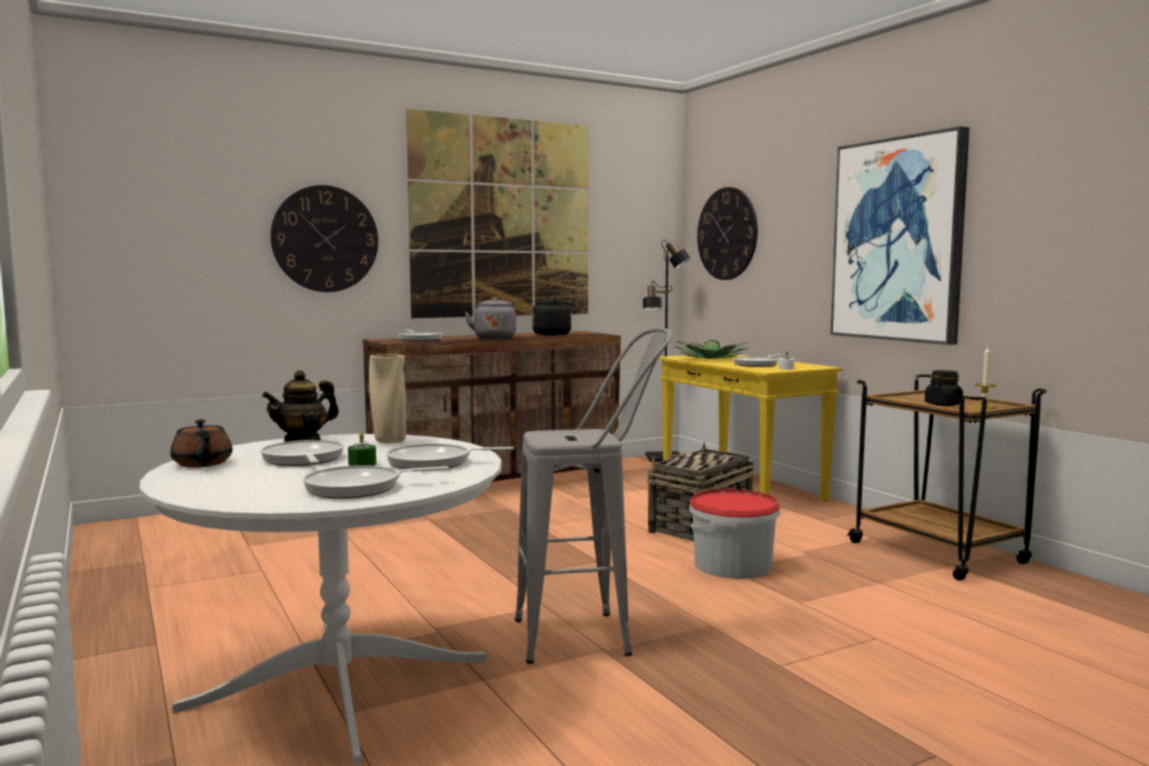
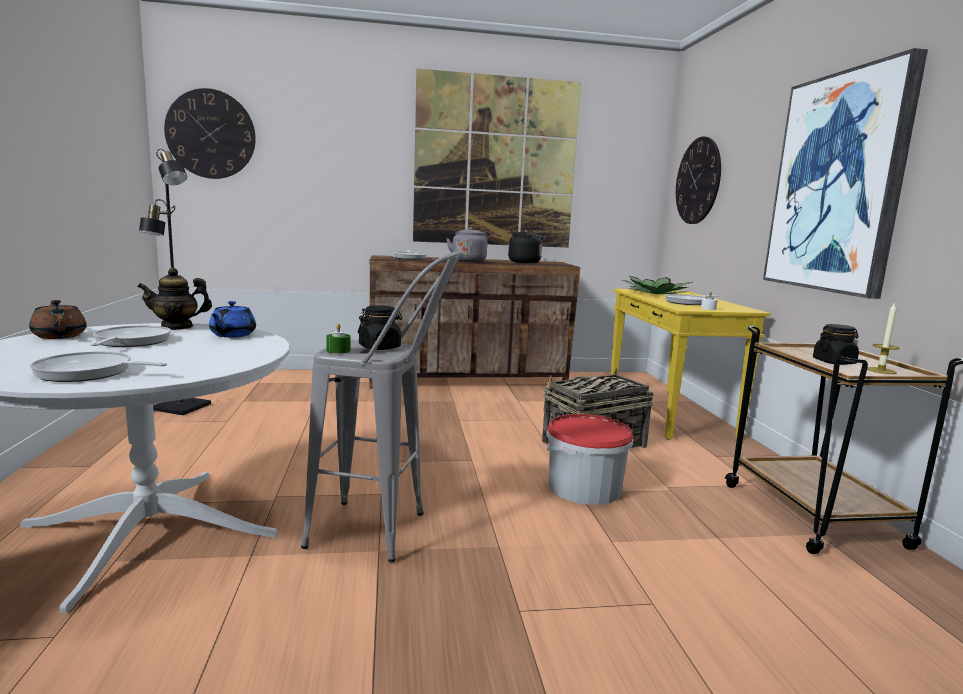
camera: 20 degrees right, 5 degrees up
brown teapot [170,419,232,467] -> brown teapot turned 150 degrees clockwise [29,300,87,339]
wall clock [270,185,378,292] -> wall clock moved to [164,88,256,179]
green candle [348,432,376,466] -> green candle moved to [326,323,351,354]
beige vase [369,354,406,443] -> blue teapot [209,301,256,337]
frying pan [386,444,514,471] -> none
black floor lamp [643,240,690,462] -> black floor lamp moved to [139,149,211,415]
none -> black jar [358,305,402,350]

